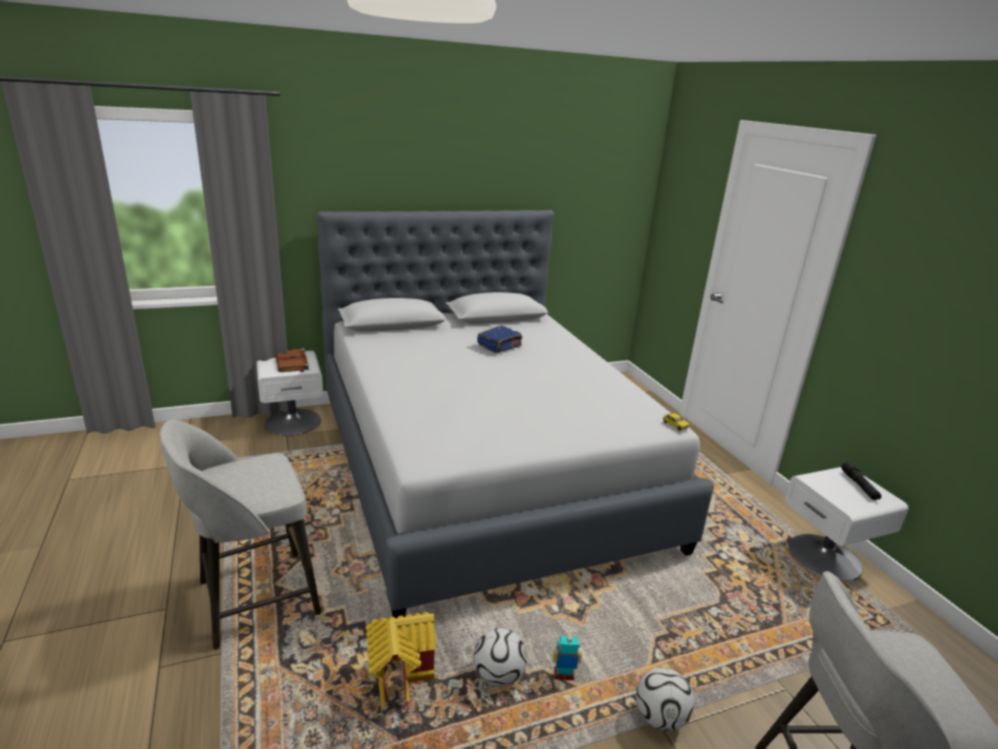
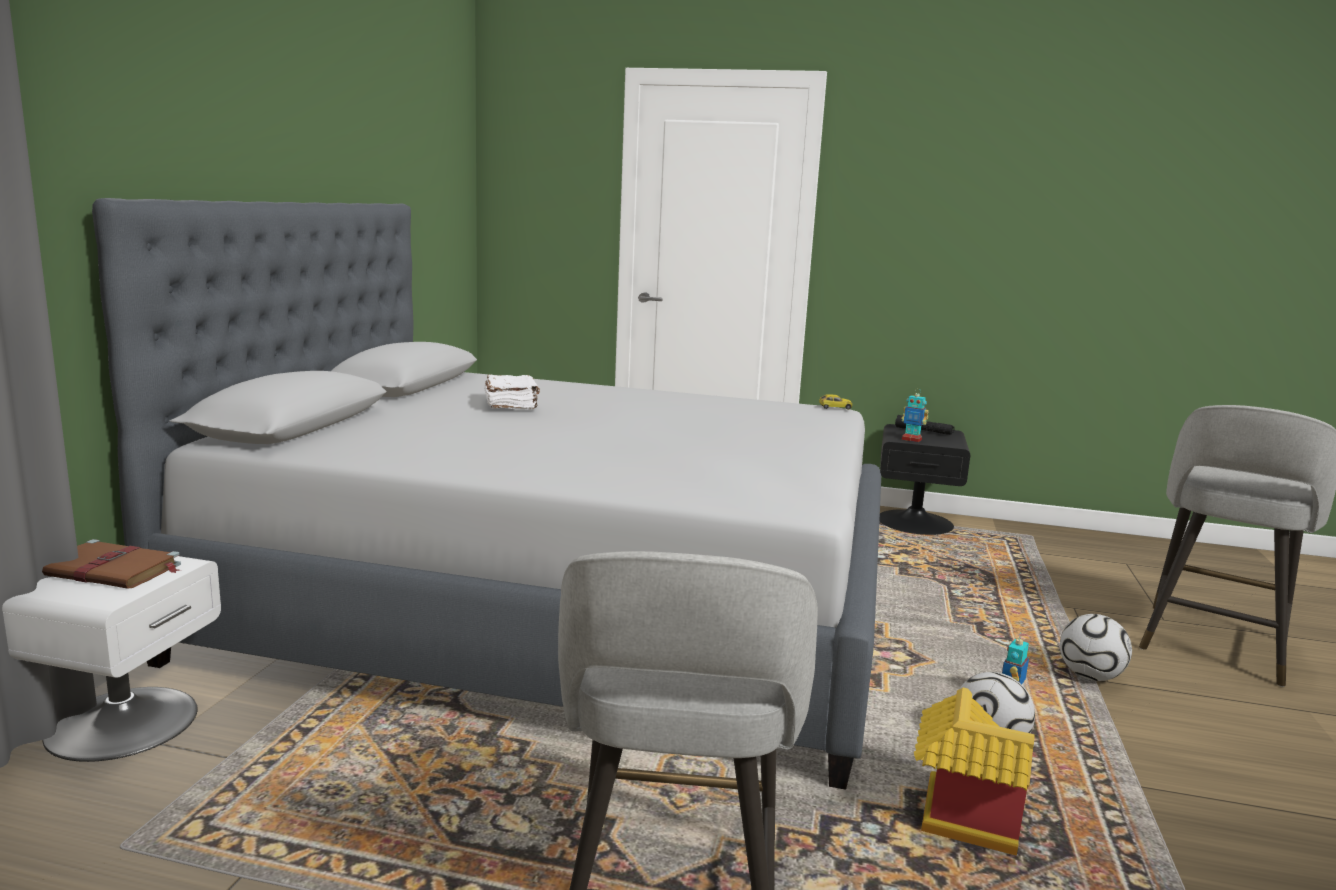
camera: 55 degrees left, 10 degrees down
blue book [477,326,522,353] -> white book [484,375,540,410]
white nightstand [785,467,909,580] -> black nightstand [879,424,970,535]
none -> toy robot [902,388,929,442]

